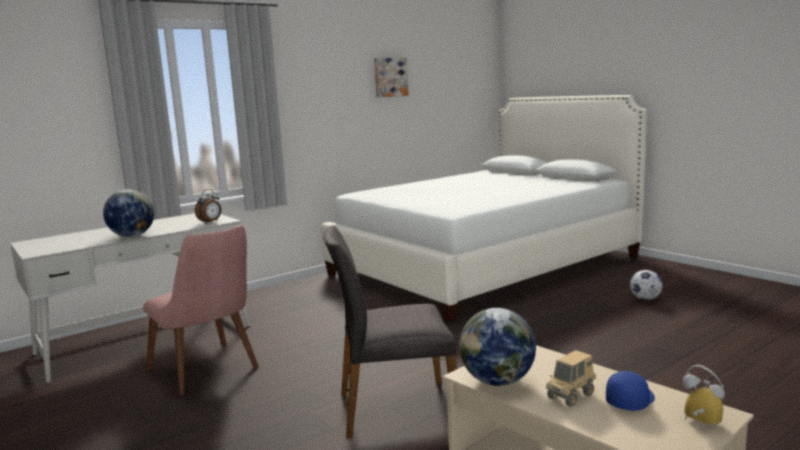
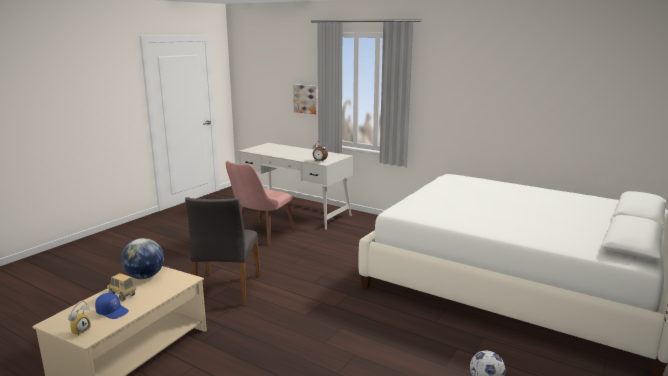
camera: 70 degrees right, 5 degrees up
globe [103,189,154,237] -> none
grey chair [323,225,457,438] -> grey chair turned 150 degrees counterclockwise [185,197,260,306]
picture [374,57,409,97] -> picture moved to [293,84,318,114]

